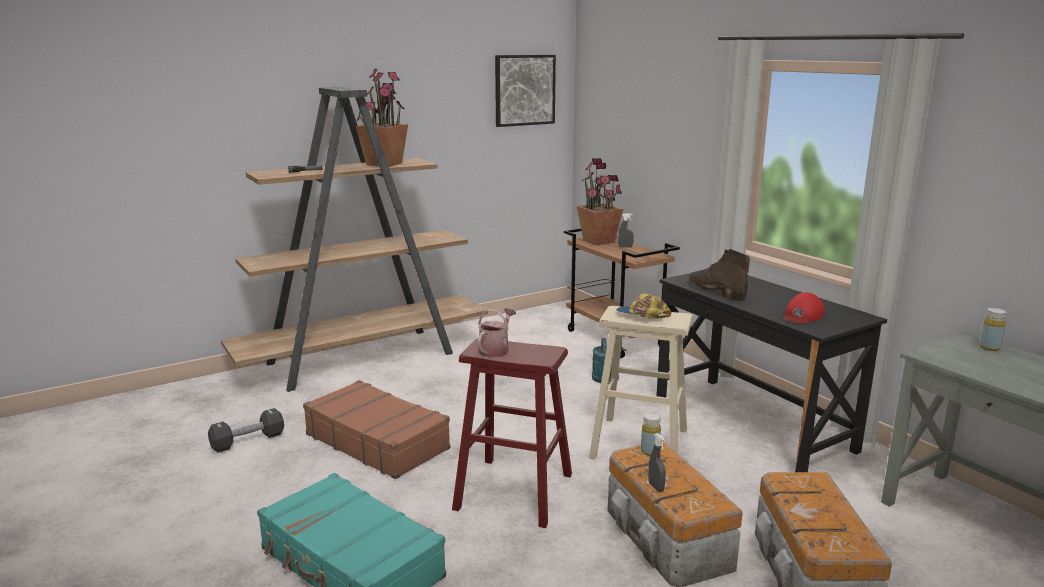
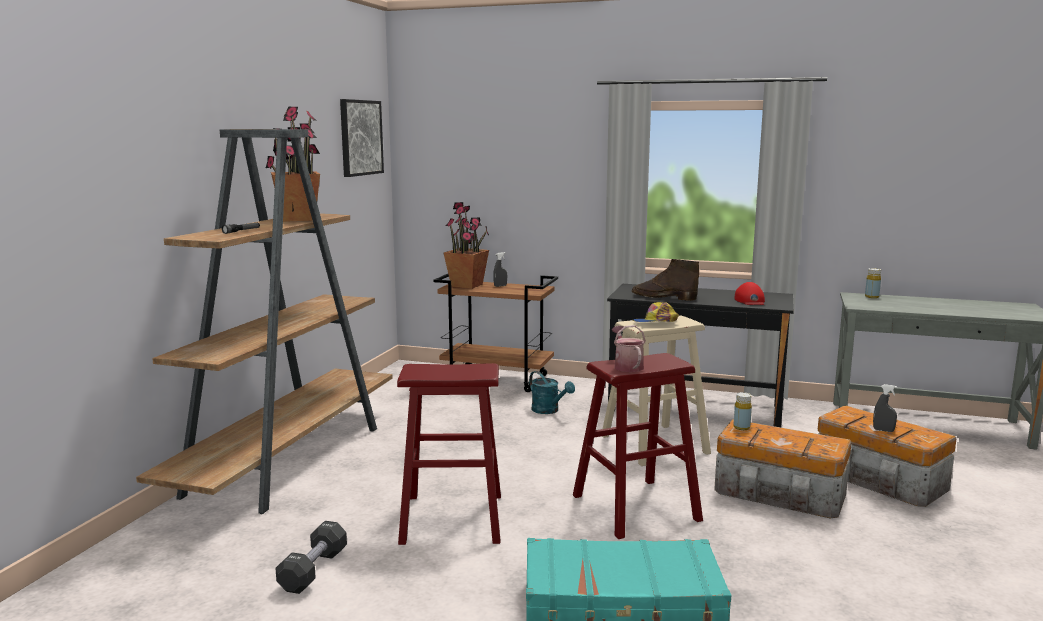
camera: 40 degrees left, 5 degrees down
brown suitcase [303,380,450,479] -> red stool [397,363,501,545]
grey spray bottle [648,433,666,492] -> grey spray bottle moved to [873,384,897,432]

